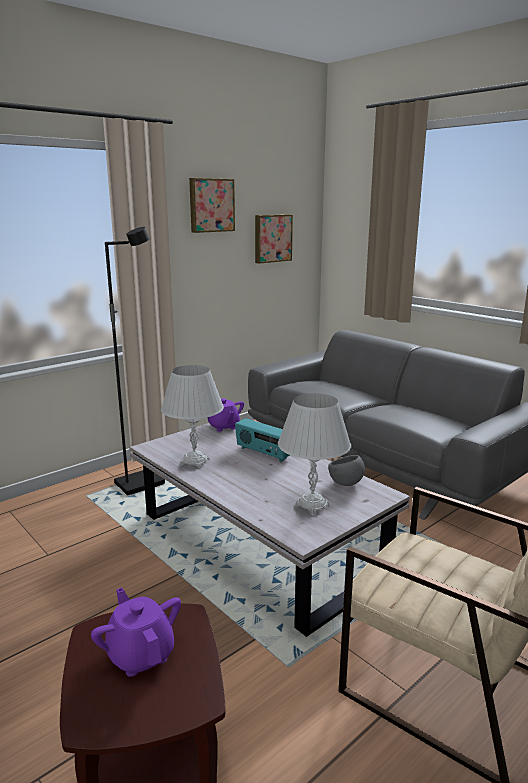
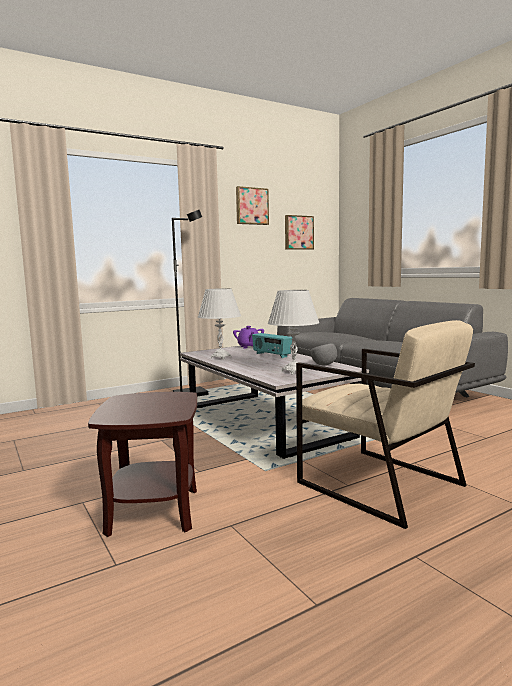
camera: 10 degrees right, 10 degrees down
purple teapot [91,587,181,677] -> none

